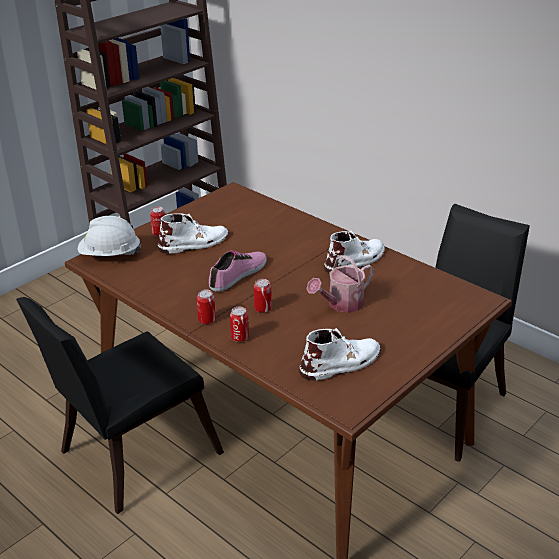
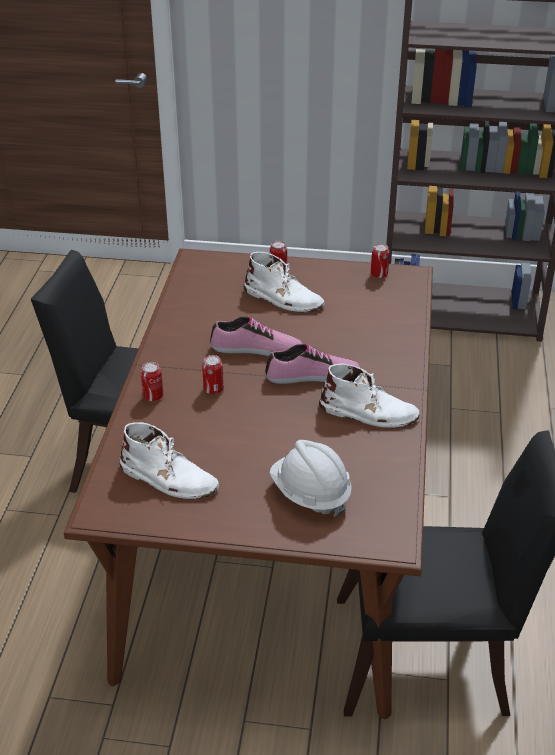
camera: 55 degrees right, 5 degrees up
white hard hat [78,216,141,256] -> white hard hat moved to [270,440,352,517]
can [197,290,216,324] -> can moved to [371,244,390,278]
watering can [307,255,374,313] -> none
none -> shoe [265,344,361,384]

